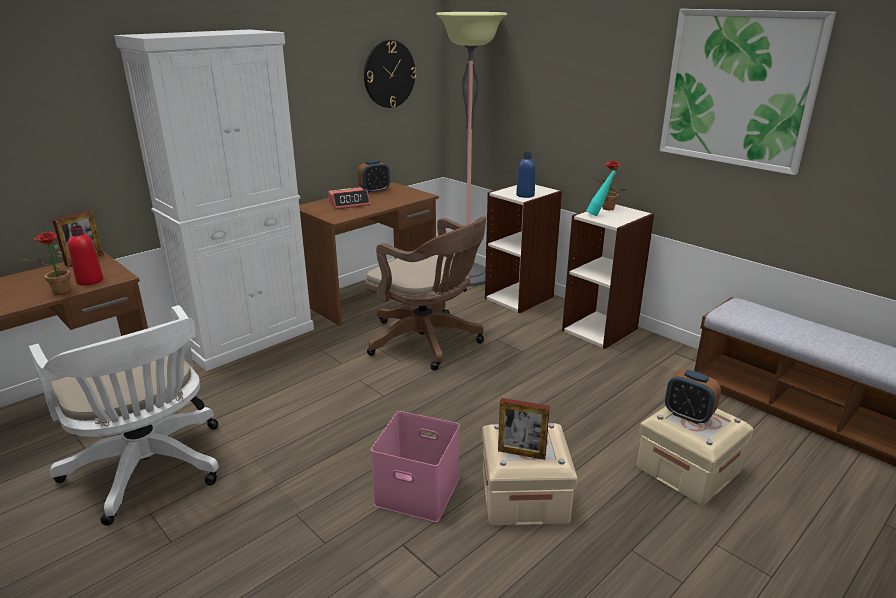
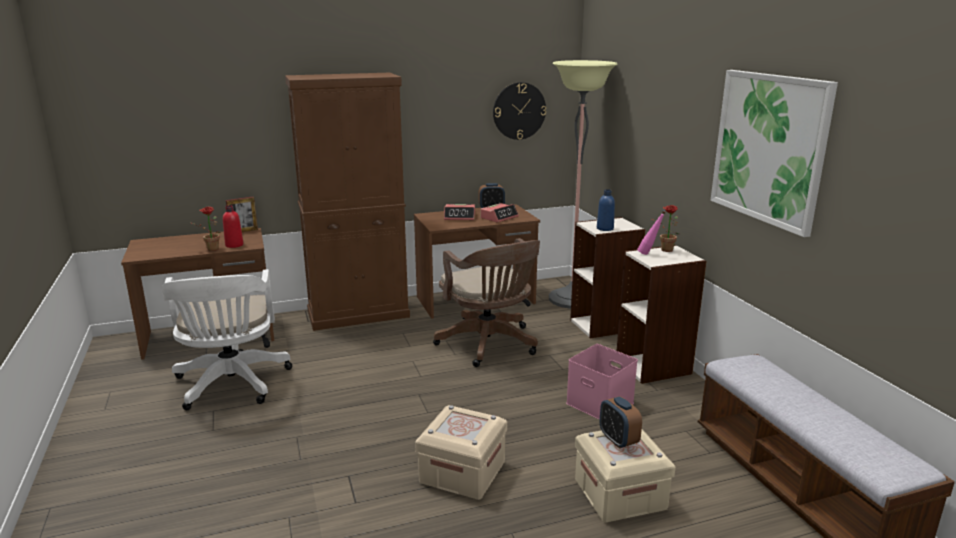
camera: 25 degrees right, 5 degrees down
white cabinet [114,29,314,371] -> brown cabinet [285,73,410,331]
pink storage box [370,411,460,522] -> pink storage box moved to [566,344,638,420]
picture frame [498,398,550,460] -> none
turquoise bottle [586,167,618,216] -> pink bottle [637,210,666,255]
none -> alarm clock [481,203,519,223]

